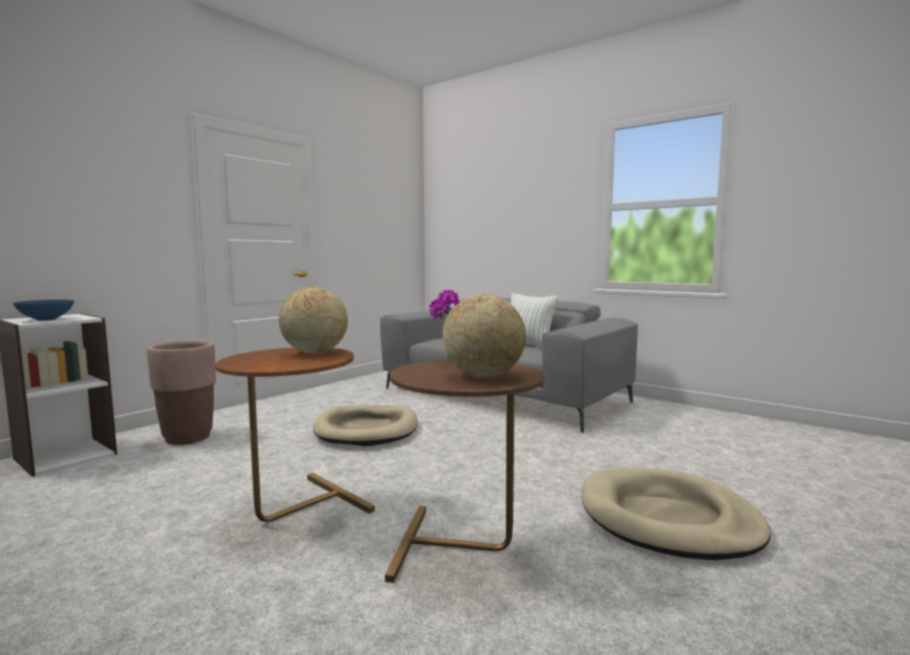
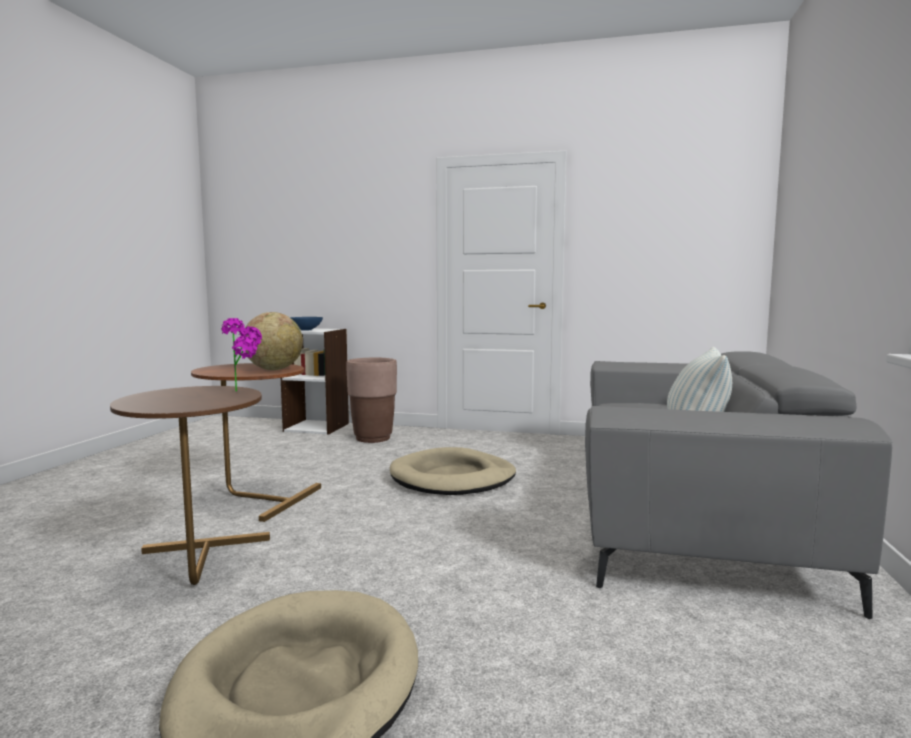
camera: 65 degrees right, 0 degrees up
globe [443,294,526,378] -> none

